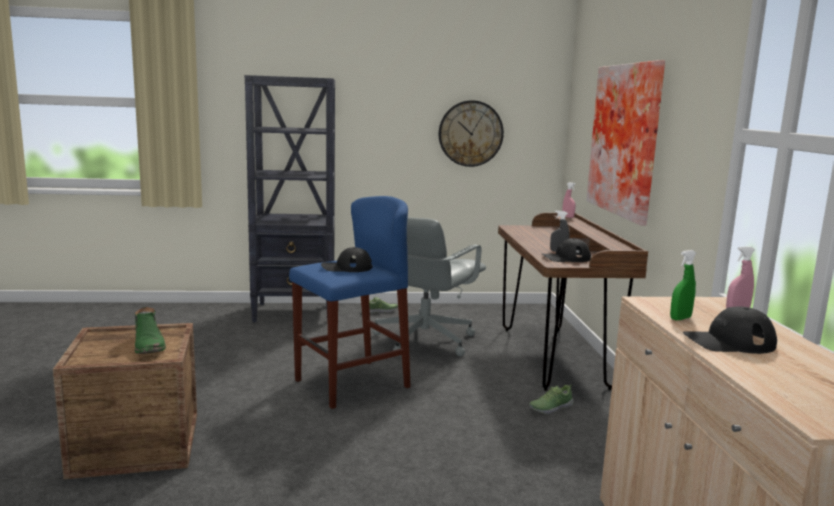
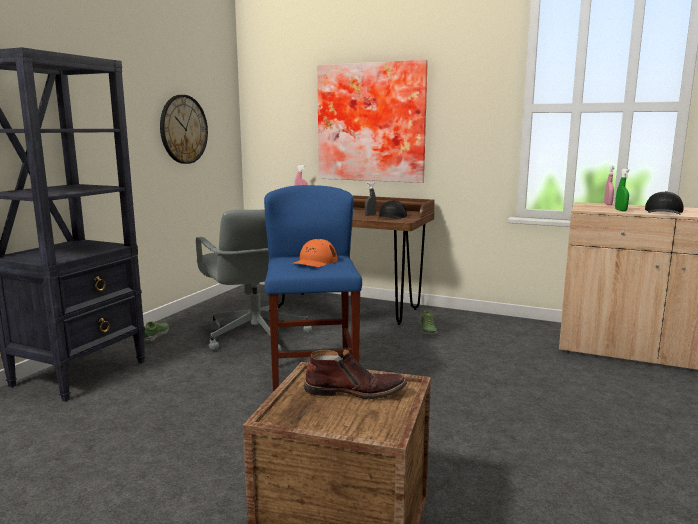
camera: 60 degrees left, 0 degrees up
green boot [135,307,166,354] -> brown boot [304,349,407,399]
black cap [321,247,373,272] -> orange cap [292,239,337,267]

